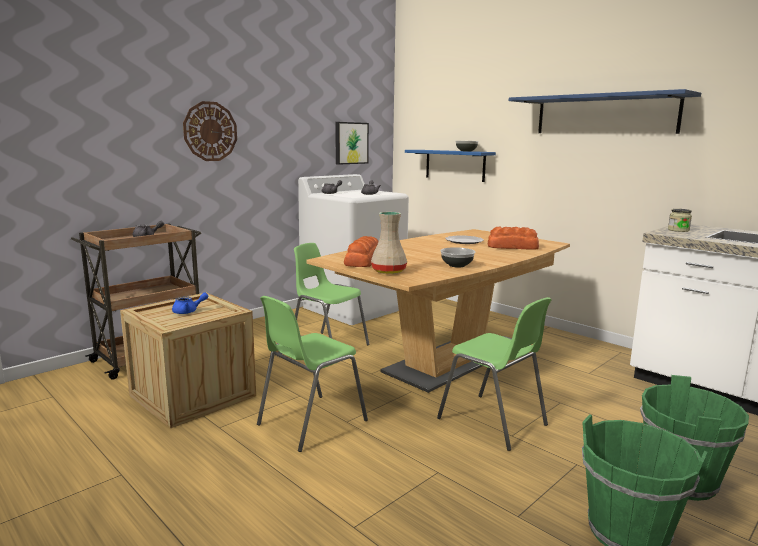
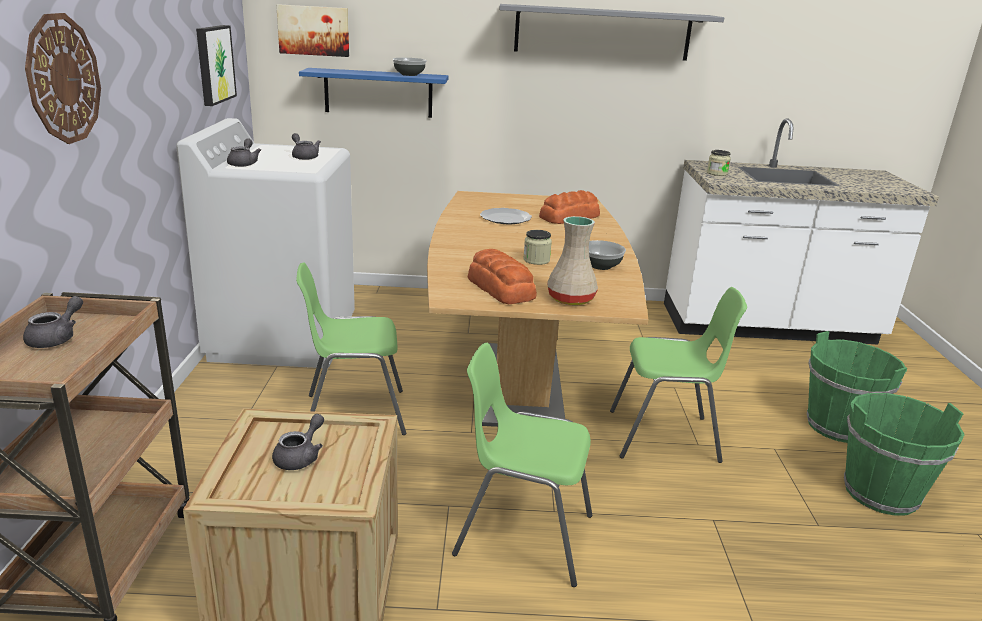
camera: 45 degrees left, 10 degrees up
blue teapot [172,292,209,314] -> grey teapot [272,414,324,470]
green chair [257,296,368,452] -> green chair turned 105 degrees clockwise [452,343,592,587]
blue shelf [509,89,701,134] -> grey shelf [499,4,724,61]
none -> picture [276,4,349,57]
none -> jar [523,230,552,265]

